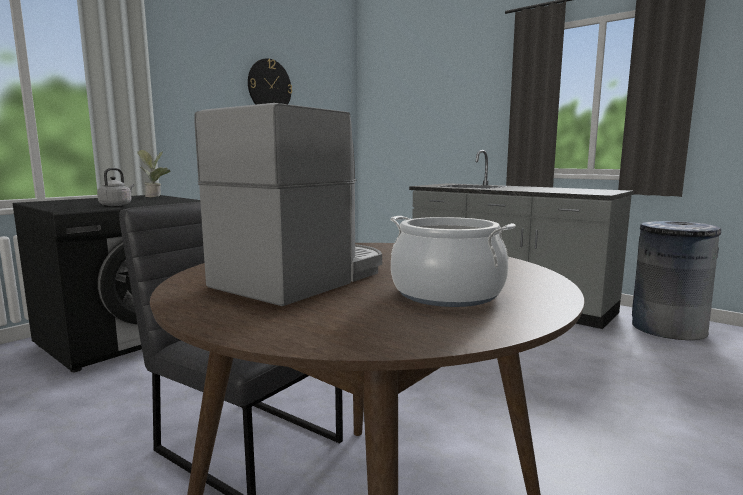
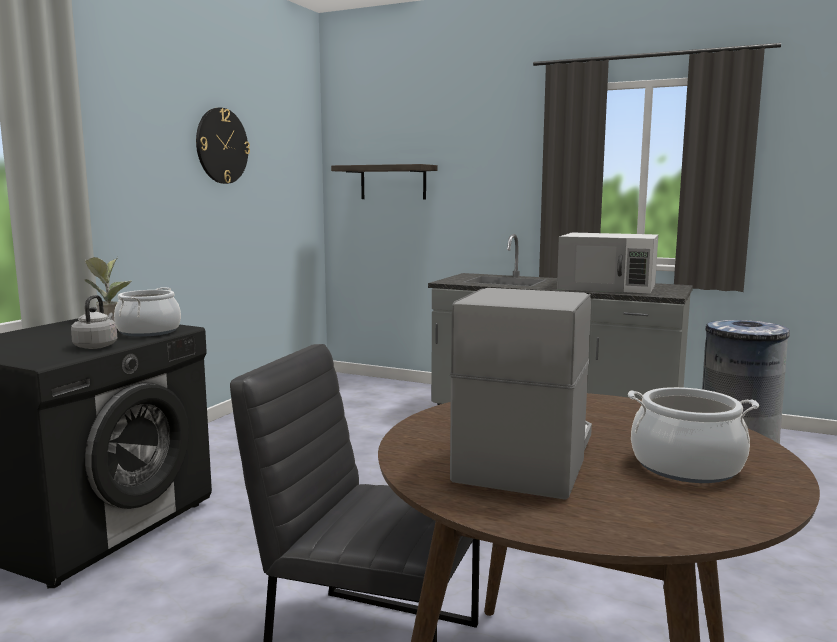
camera: 15 degrees left, 0 degrees up
none -> cooking pot [114,287,181,337]
none -> shelf [331,164,438,200]
none -> white microwave [557,233,658,294]

